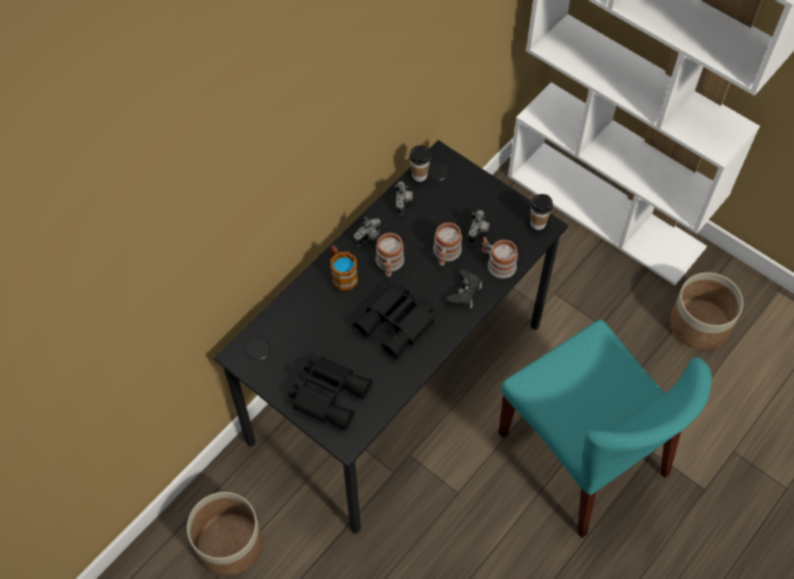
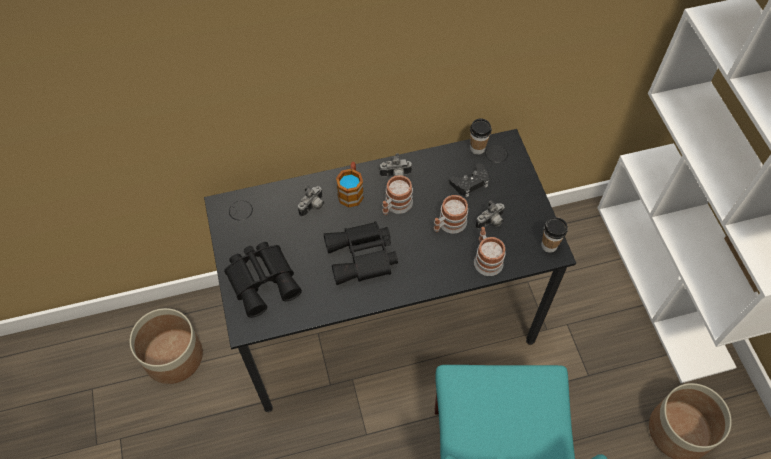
camera: 35 degrees right, 0 degrees up
camera [395,181,413,216] -> camera moved to [298,186,324,217]
black game controller [446,269,482,309] -> black game controller moved to [449,163,489,197]

